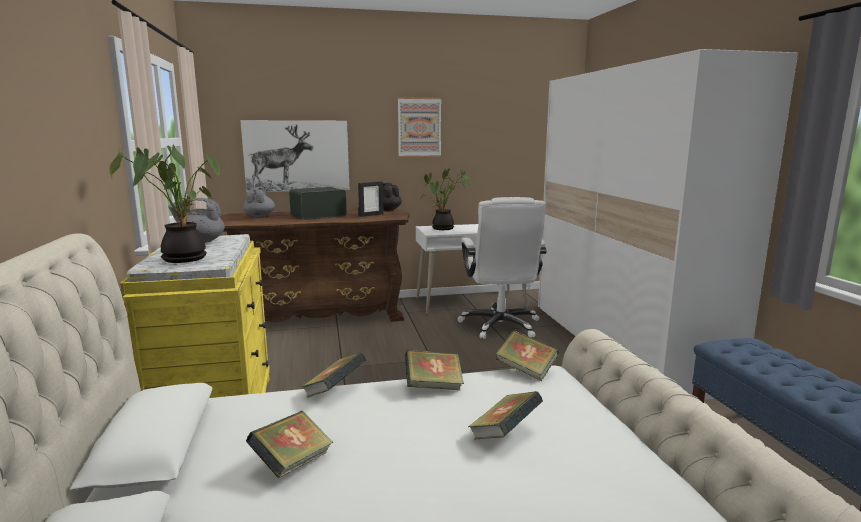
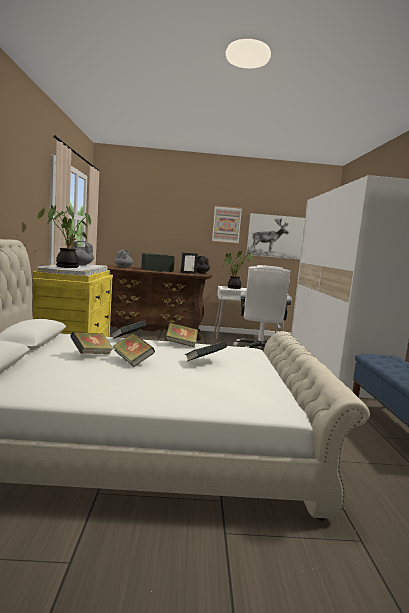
camera: 10 degrees right, 5 degrees down
picture [240,120,349,192] -> picture moved to [246,213,305,259]
book [496,330,559,381] -> book moved to [113,333,155,367]

